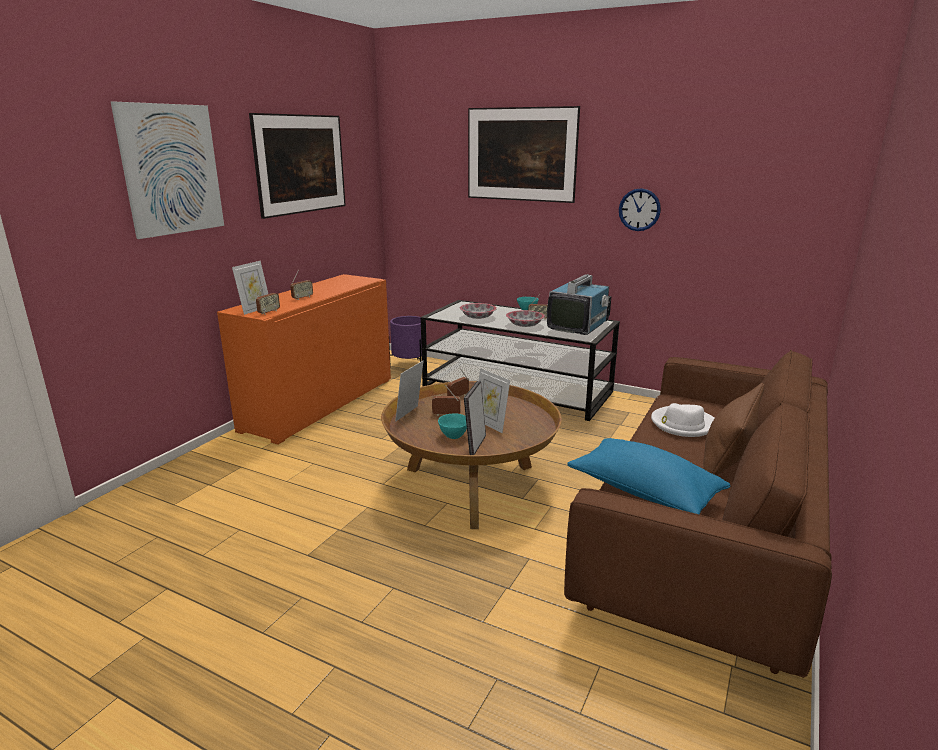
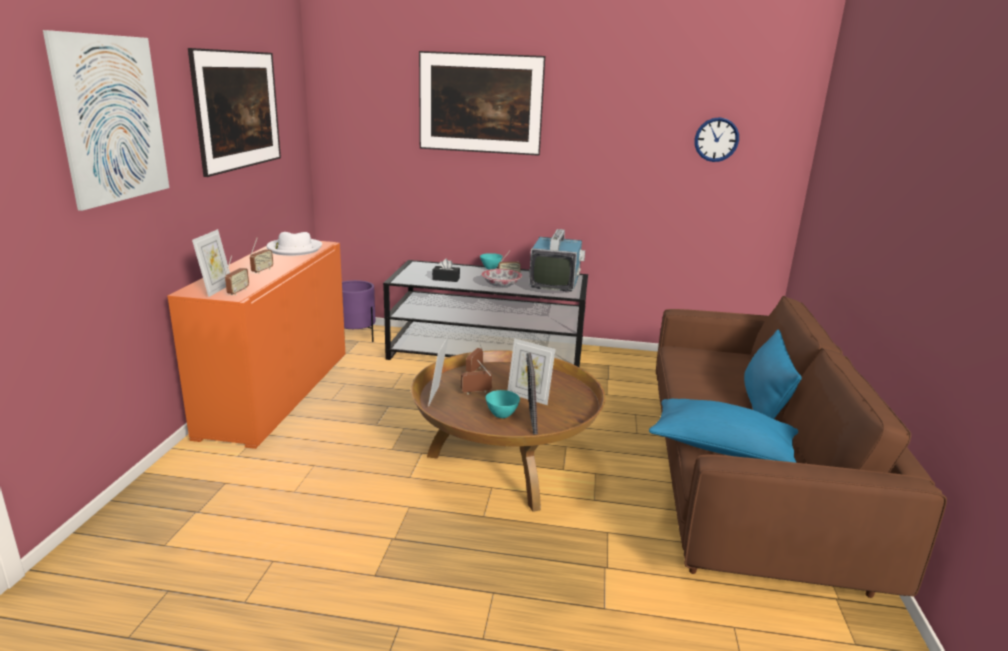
camera: 20 degrees left, 0 degrees up
bowl [460,303,497,319] -> black tissue box [432,259,460,282]
wall clock [619,188,661,231] -> wall clock moved to [695,117,739,162]
white hat [651,403,714,437] -> white hat moved to [266,232,322,256]
brown pillow [703,383,765,476] -> blue pillow [744,330,802,419]

